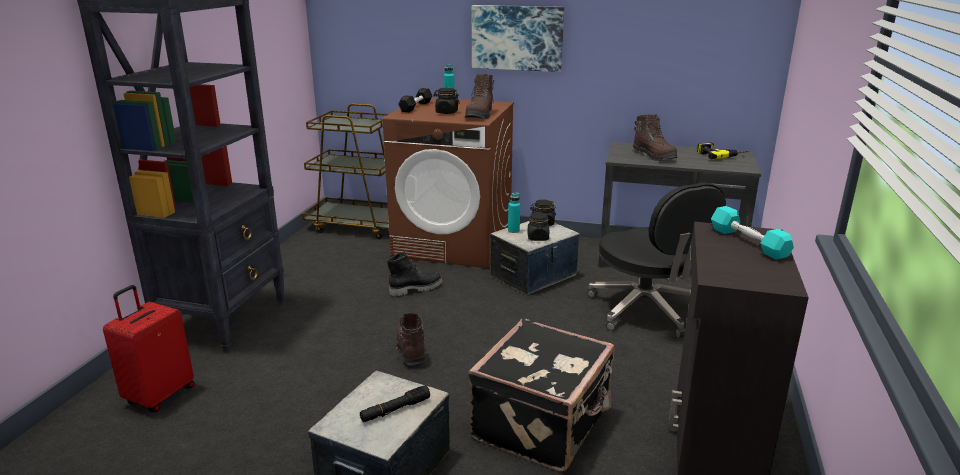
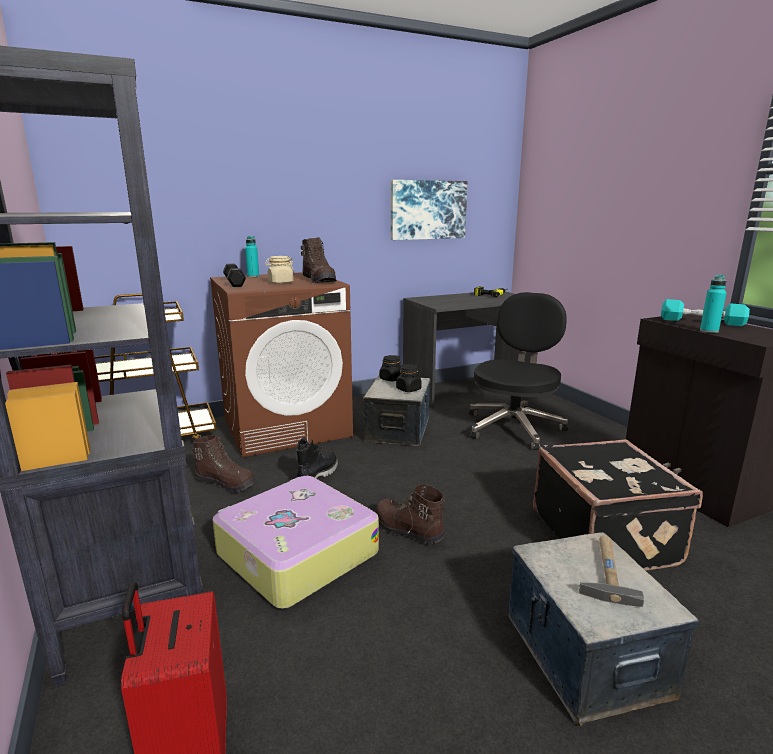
camera: 40 degrees left, 5 degrees down
black flashlight [360,385,430,422] -> hammer [579,536,645,607]
black jar [433,88,460,114] -> beige jar [265,256,294,284]
picture [472,5,564,72] -> picture moved to [391,180,467,240]
turquoise bottle [508,193,520,233] -> turquoise bottle moved to [700,275,726,333]
black office chair [587,182,726,338] -> black office chair turned 90 degrees counterclockwise [469,292,568,450]
brown boot [633,114,677,161] -> brown boot moved to [192,435,256,493]
none -> suitcase [212,476,379,609]

